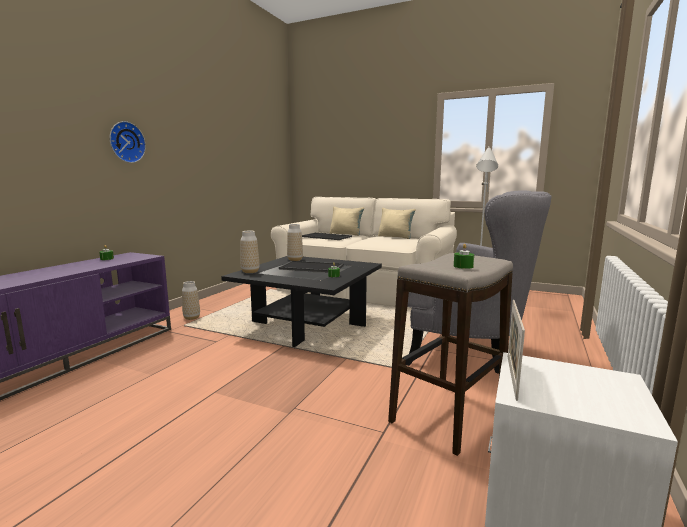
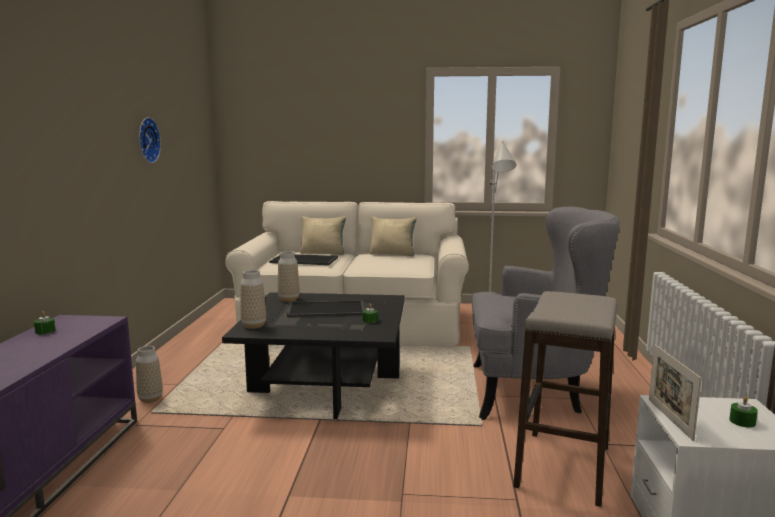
camera: 20 degrees left, 0 degrees up
wall clock [109,121,146,163] -> wall clock moved to [139,117,161,163]
green candle [454,244,474,269] -> green candle moved to [729,396,758,427]

